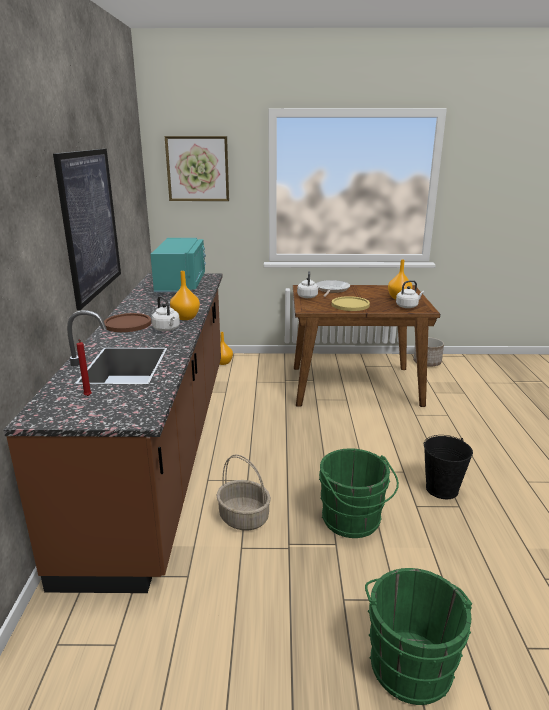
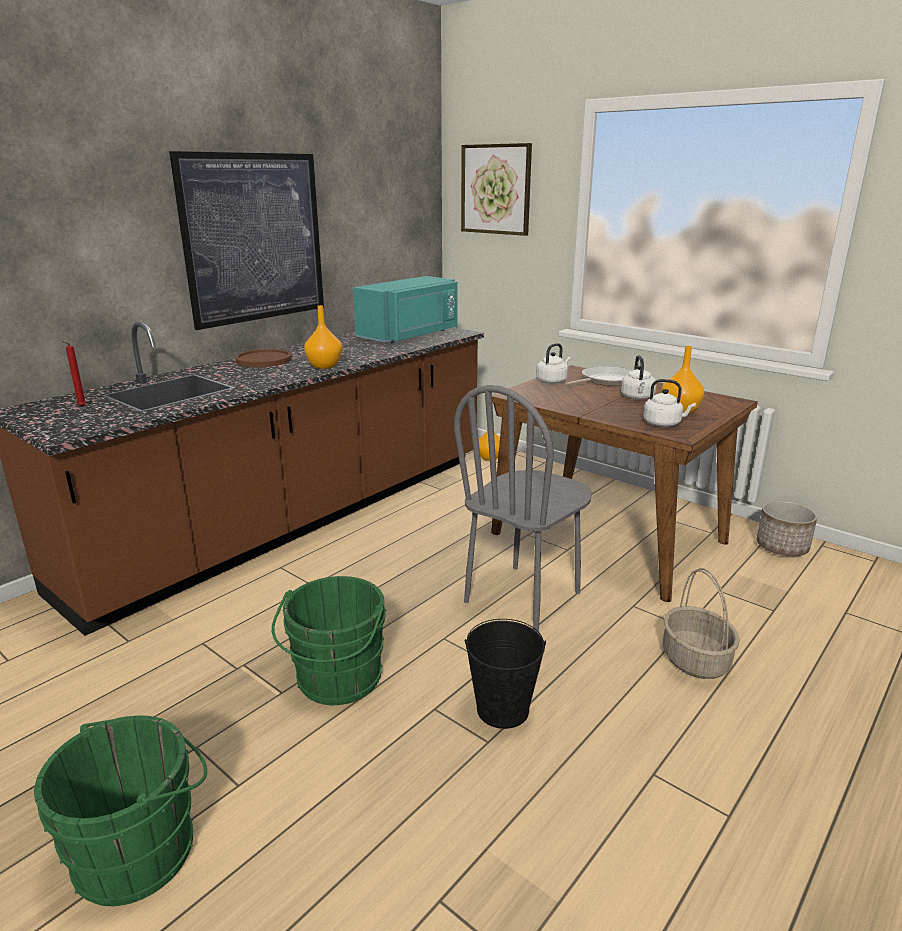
camera: 40 degrees right, 0 degrees up
white kettle [152,296,180,331] -> white kettle moved to [621,355,657,400]
basket [216,454,271,531] -> basket moved to [663,568,740,679]
yellow plate [332,296,370,311] -> none
none -> grey chair [454,385,592,633]

